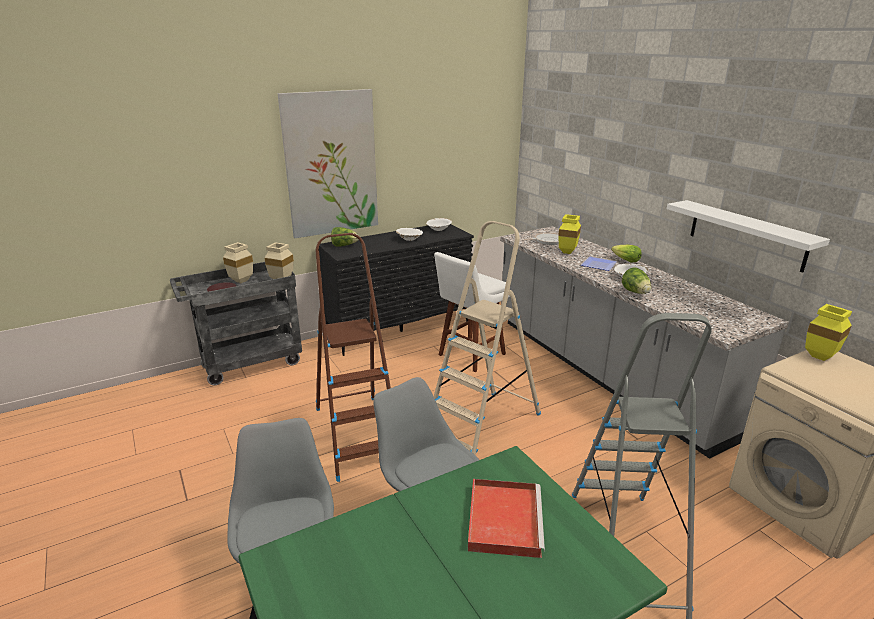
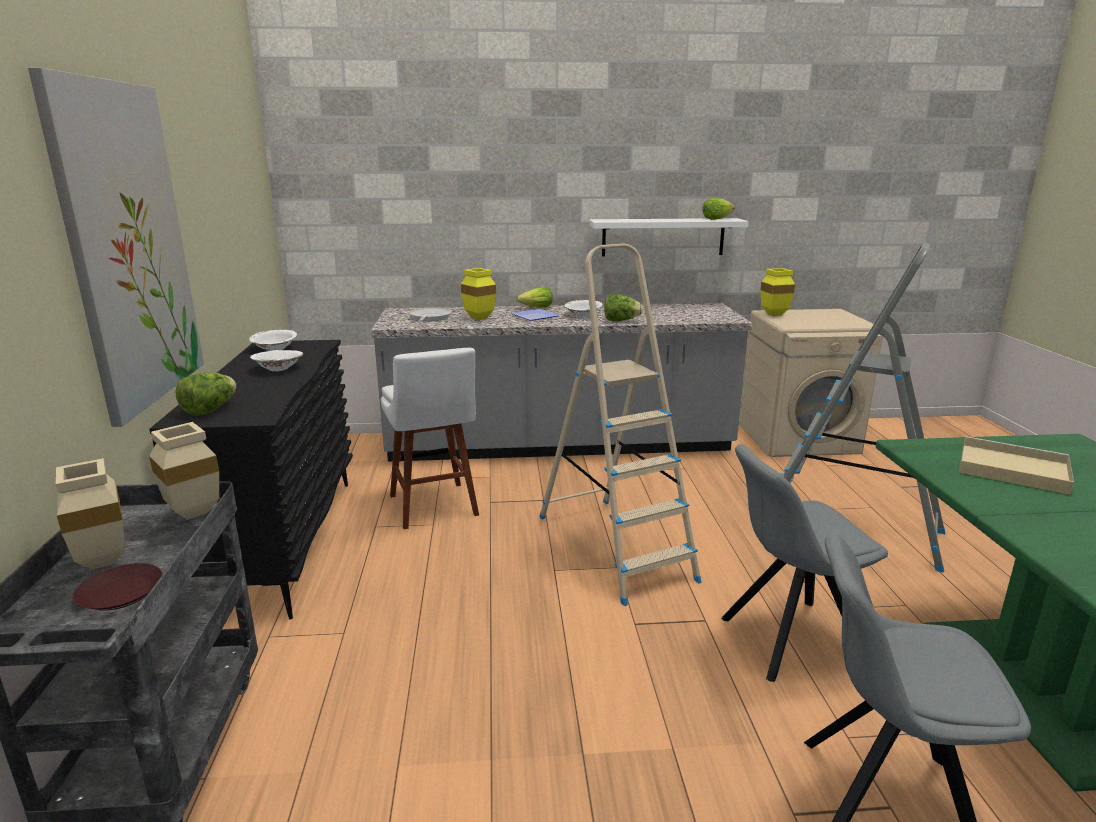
camera: 65 degrees left, 5 degrees down
brown step ladder [316,233,391,482] -> none
red tray [468,479,545,558] -> beige tray [959,436,1074,495]
none -> lettuce [702,198,735,220]

